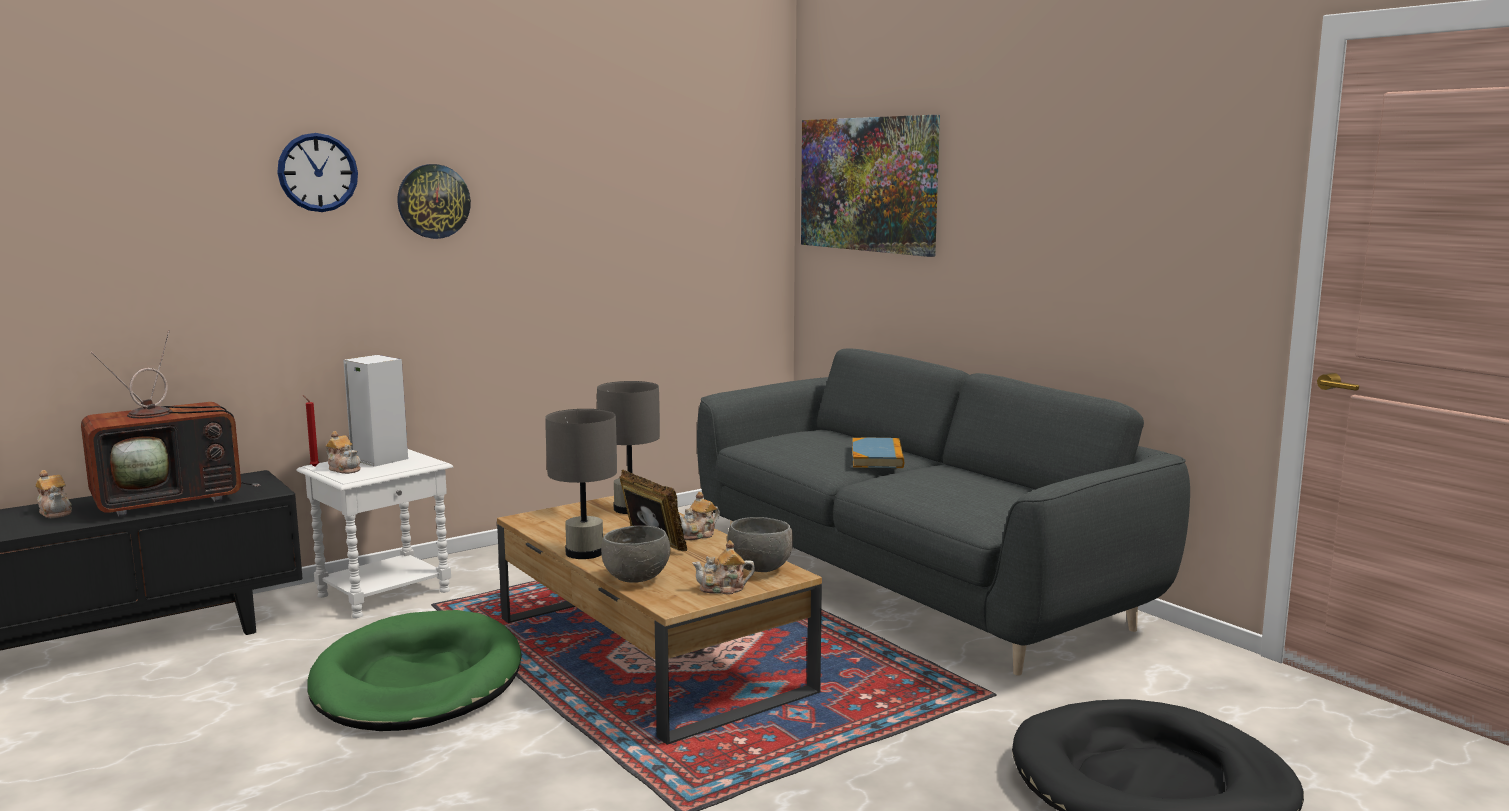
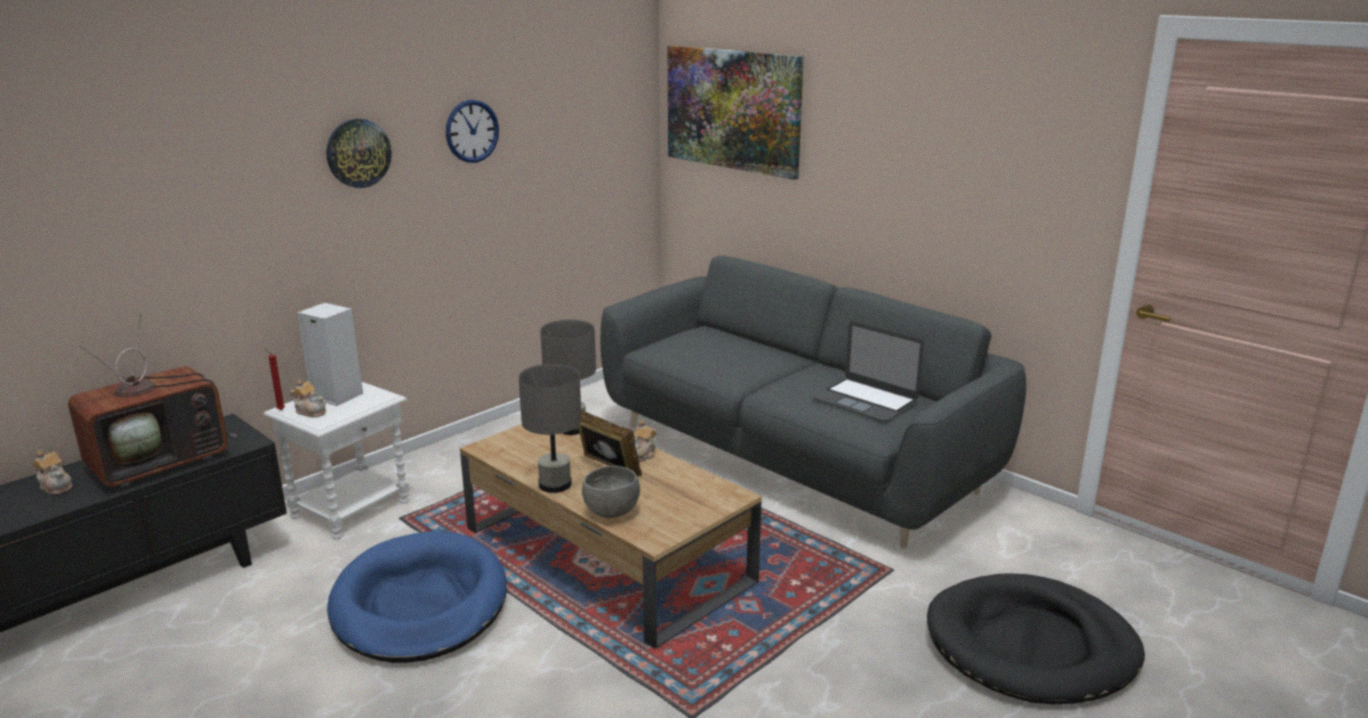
camera: 10 degrees left, 10 degrees up
wall clock [277,133,358,212] -> wall clock moved to [446,100,499,163]
green dog bed [307,610,522,731] -> blue dog bed [327,531,507,663]
teapot [692,540,755,594] -> none
grey bowl [727,517,793,572] -> none
book [852,437,904,468] -> none
none -> laptop [812,322,924,422]

